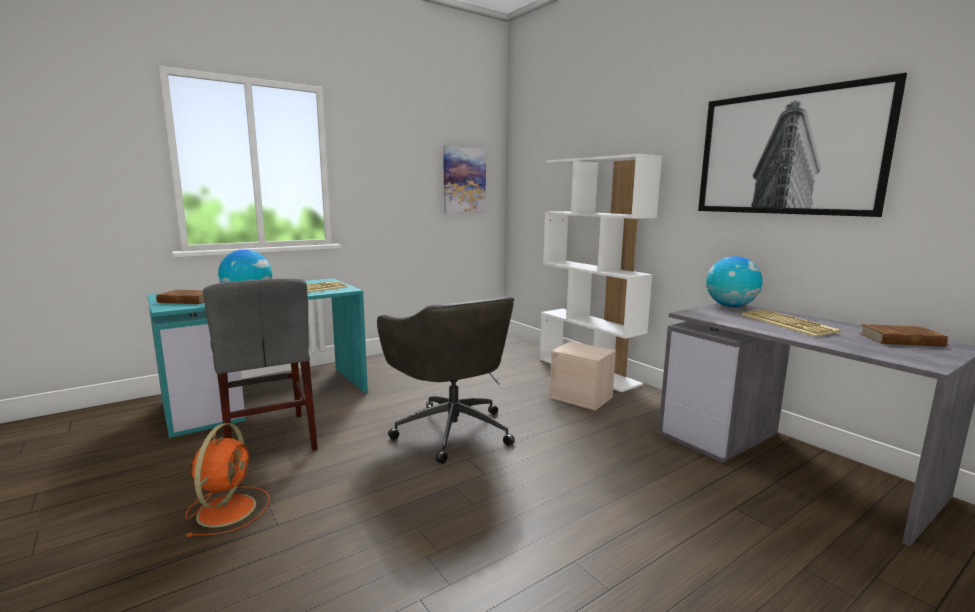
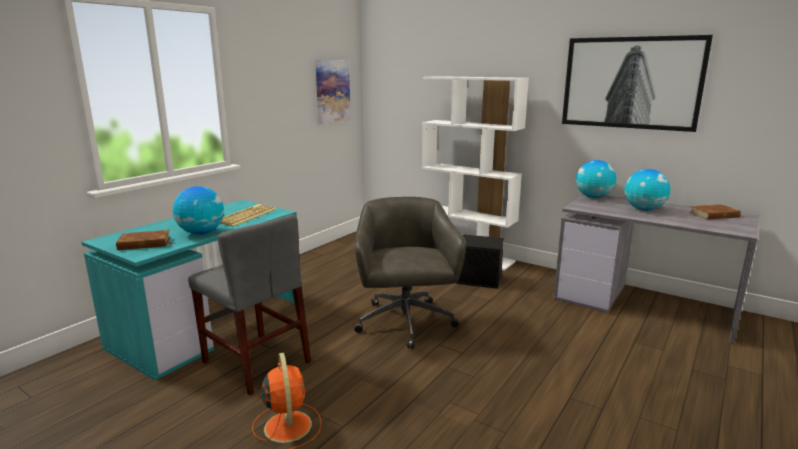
camera: 20 degrees left, 5 degrees up
grey office chair [377,296,515,464] -> grey office chair turned 135 degrees counterclockwise [354,197,466,349]
beige storage box [549,341,616,411] -> black storage box [456,234,504,289]
keyboard [741,309,841,337] -> globe [624,169,670,210]

